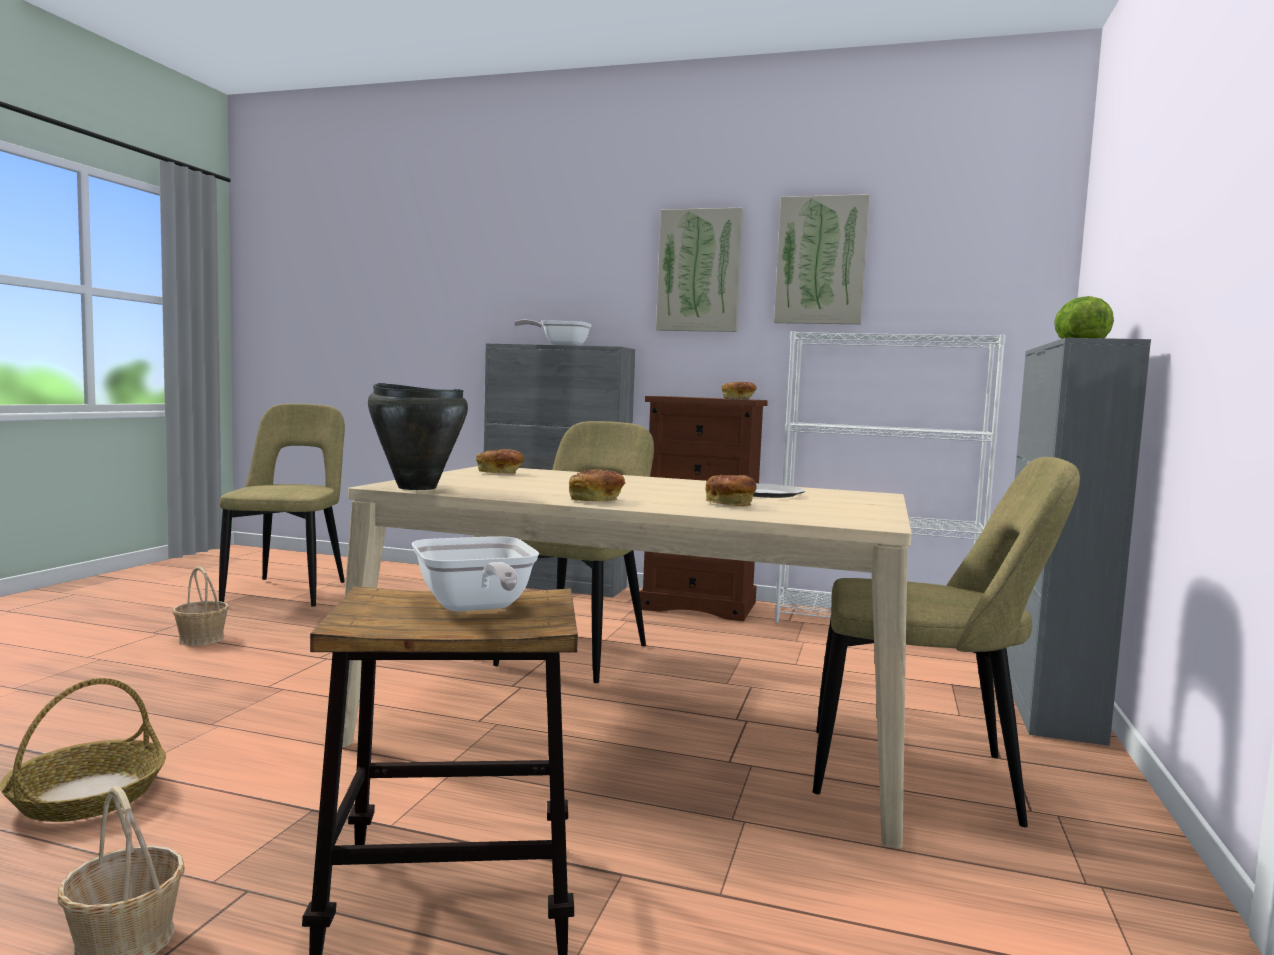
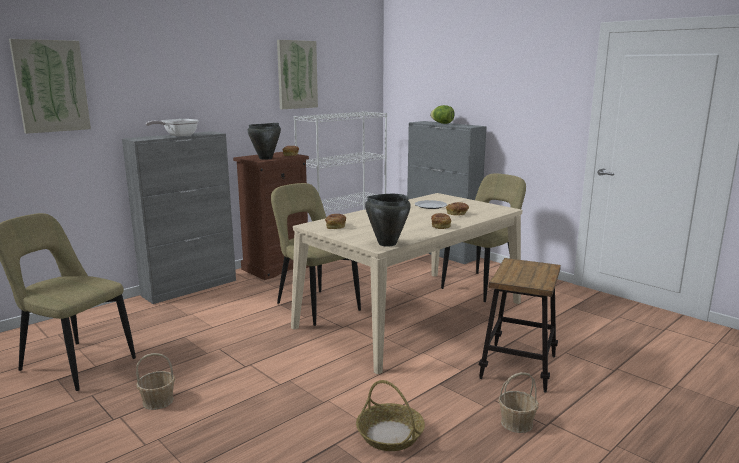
camera: 60 degrees left, 10 degrees up
frying pan [412,536,539,612] -> none
picture [656,208,743,332] -> picture moved to [9,39,91,134]
none -> black cooking pot [248,123,281,160]

